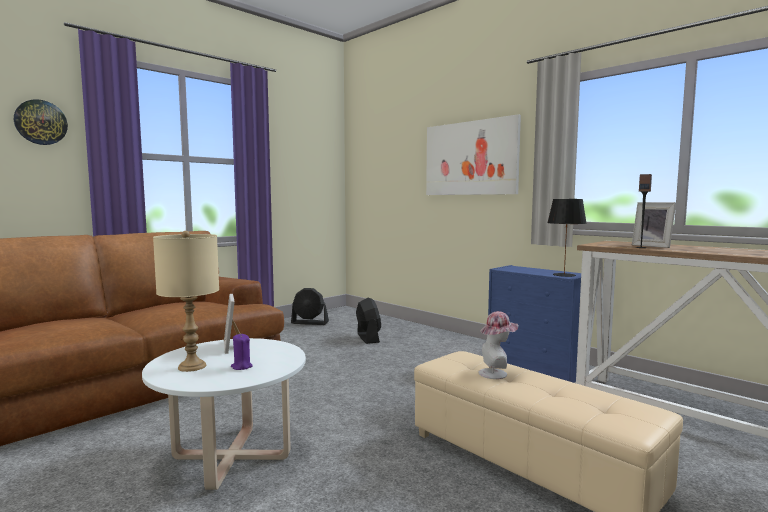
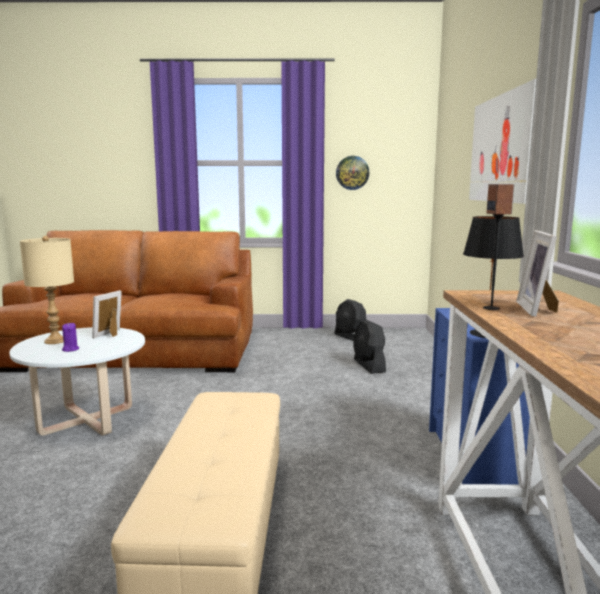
camera: 45 degrees right, 5 degrees up
wall clock [14,99,68,145] -> wall clock moved to [336,156,369,190]
black fan [356,298,381,344] -> black fan turned 135 degrees clockwise [353,320,386,374]
hat [479,311,519,379] -> none

